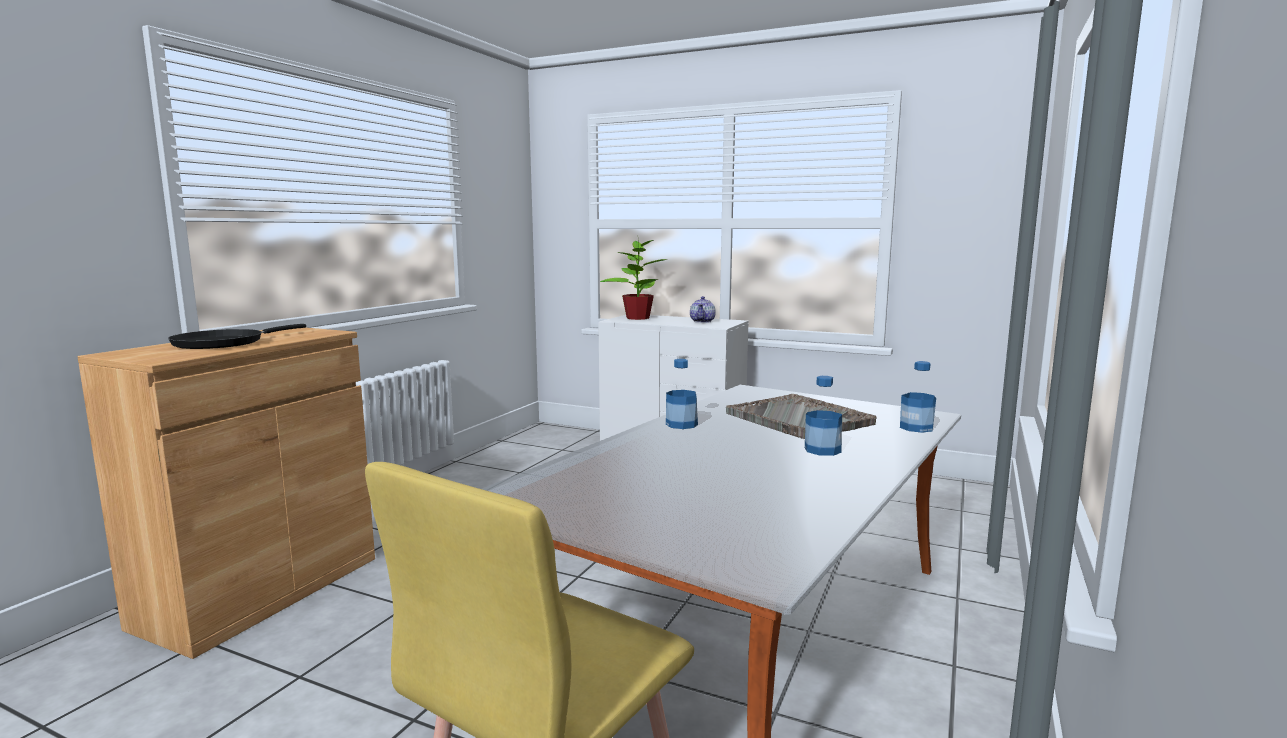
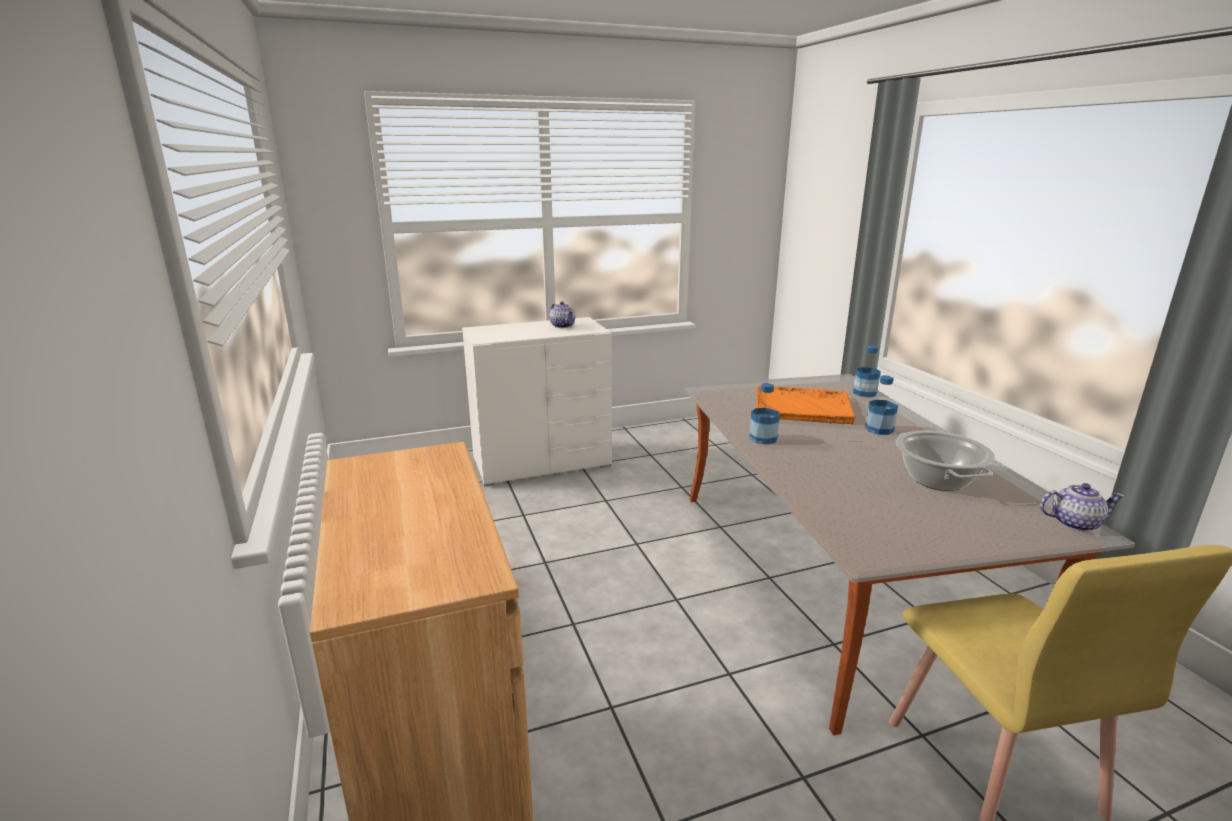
camera: 45 degrees left, 10 degrees up
black frying pan [168,324,306,349] -> none
potted plant [600,239,668,320] -> none
grey tray [726,394,876,439] -> orange tray [756,386,855,424]
none -> cooking pot [896,431,995,491]
none -> teapot [1040,483,1125,531]

